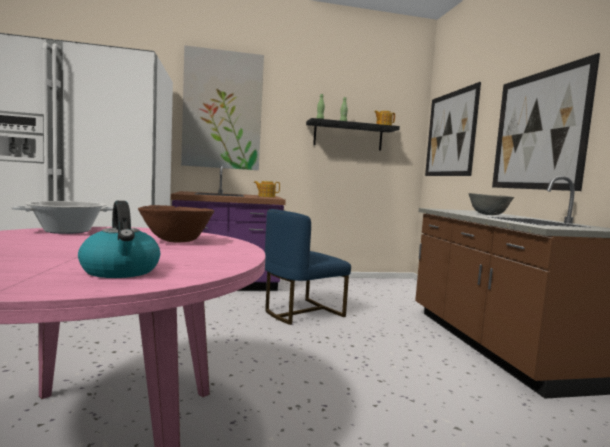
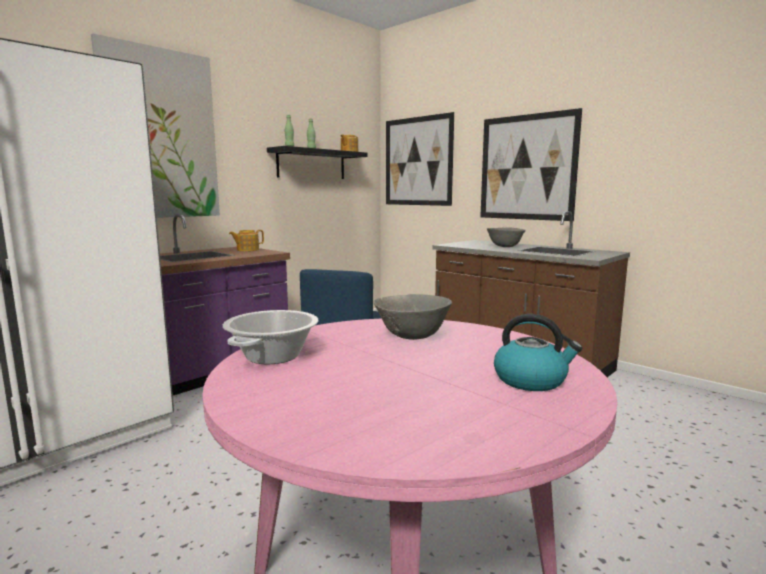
camera: 35 degrees left, 5 degrees up
brown bowl [138,205,214,243] -> grey bowl [374,294,452,340]

